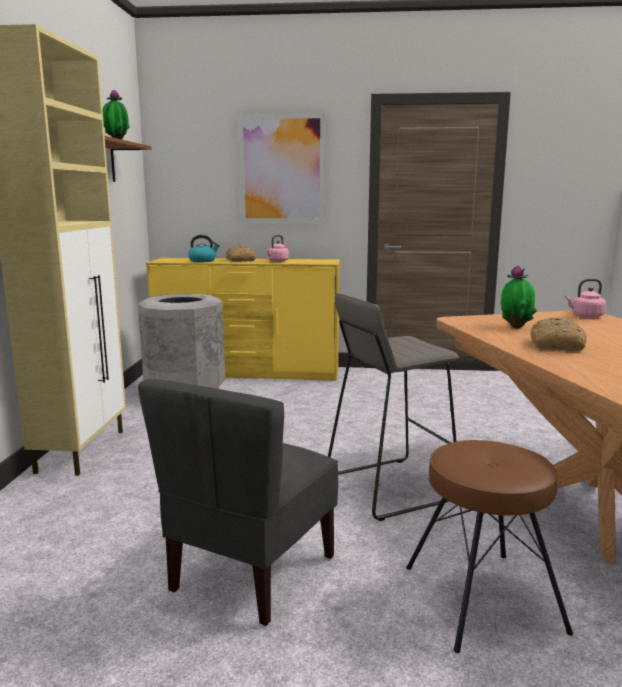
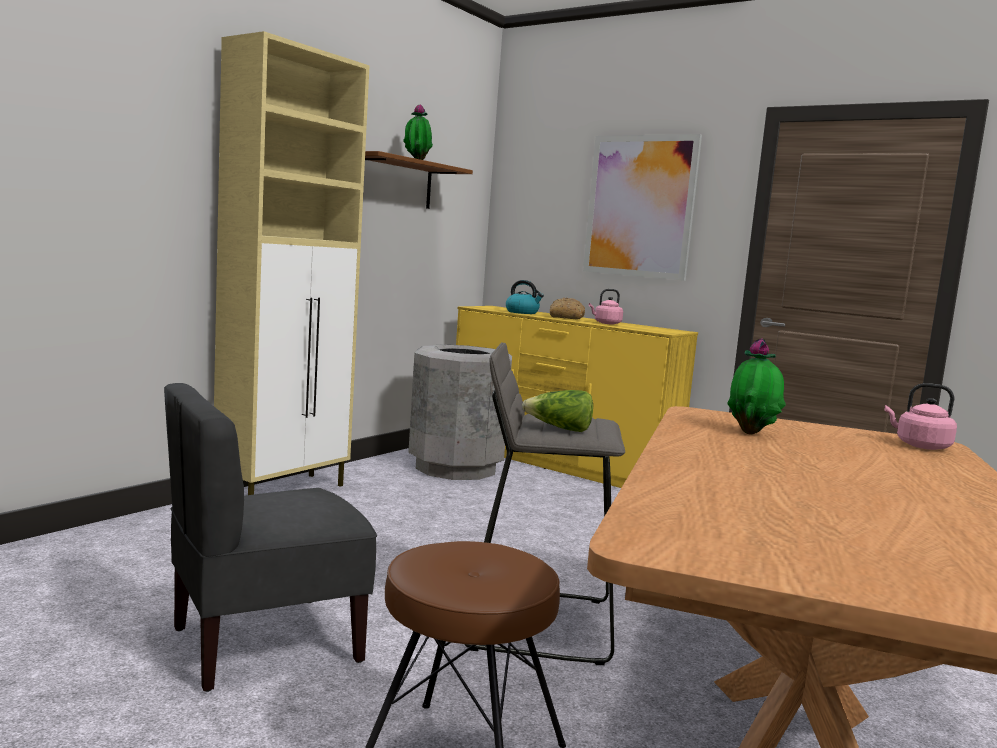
camera: 30 degrees right, 5 degrees down
bread [530,317,587,351] -> none
none -> lettuce [522,390,593,432]

